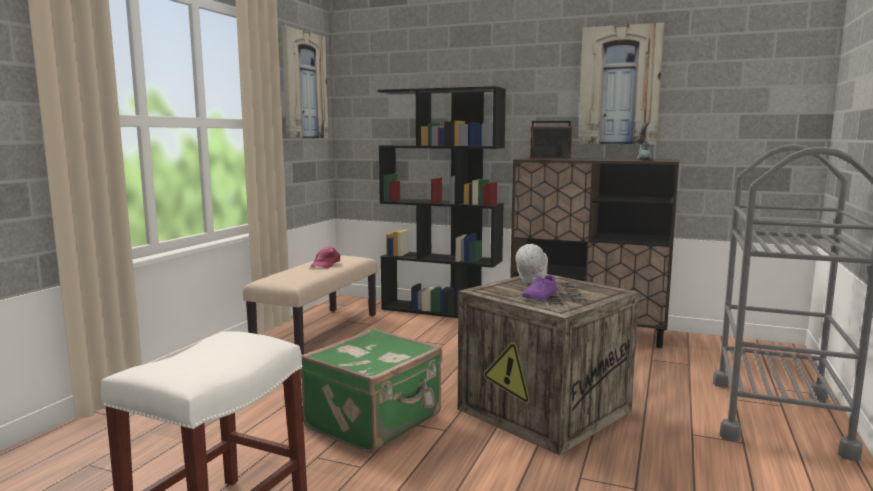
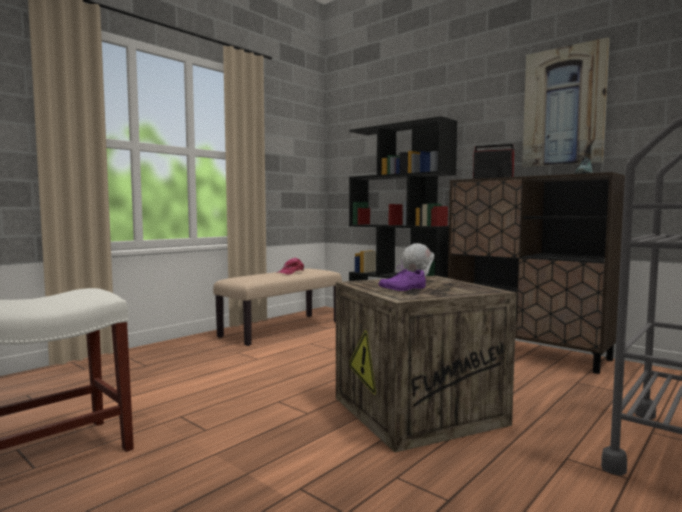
camera: 20 degrees right, 5 degrees down
picture [282,26,329,139] -> none
green suitcase [301,328,442,453] -> none

